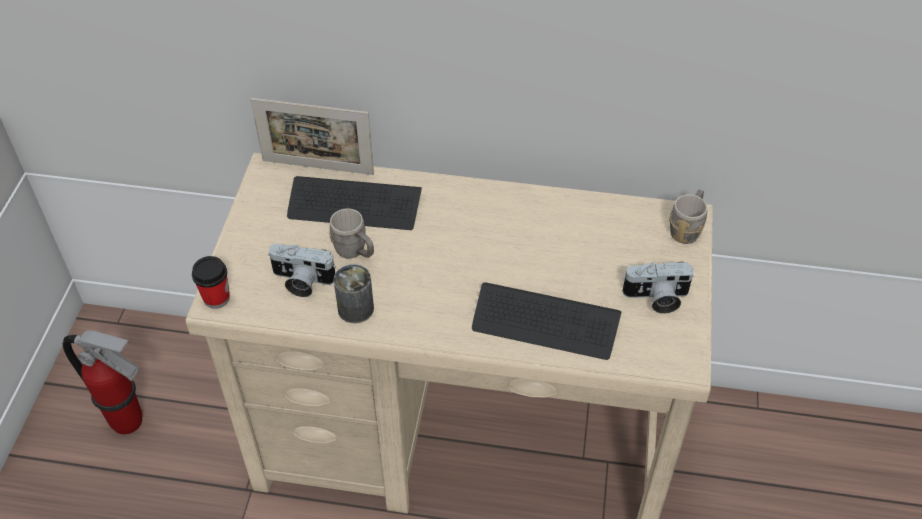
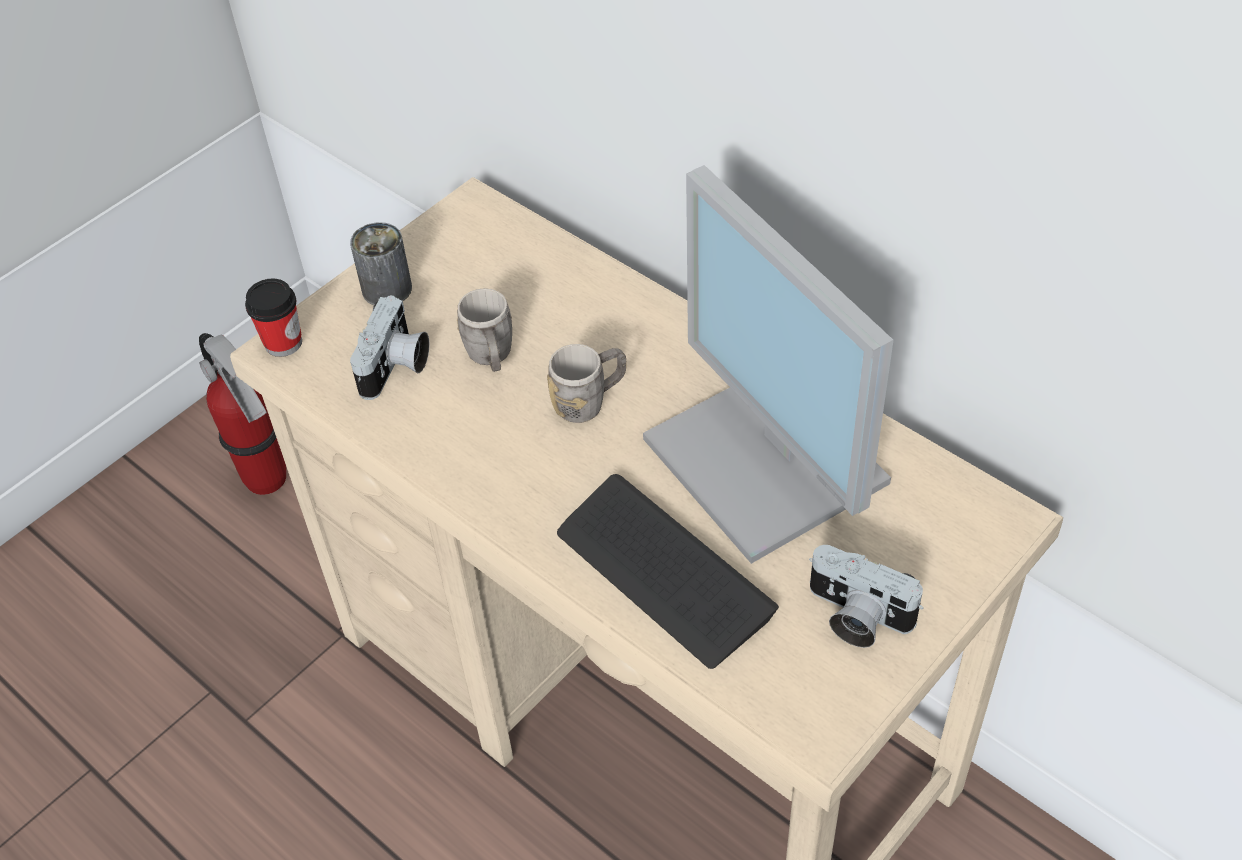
camera: 35 degrees right, 0 degrees up
picture frame [251,98,374,175] -> none
camera [268,244,336,297] -> camera turned 120 degrees counterclockwise [350,295,429,400]
keyboard [287,176,422,230] -> none
can [333,264,374,323] -> can moved to [350,222,412,305]
grey mug [669,190,707,244] -> grey mug moved to [547,344,627,423]
none -> monitor [643,165,893,564]

